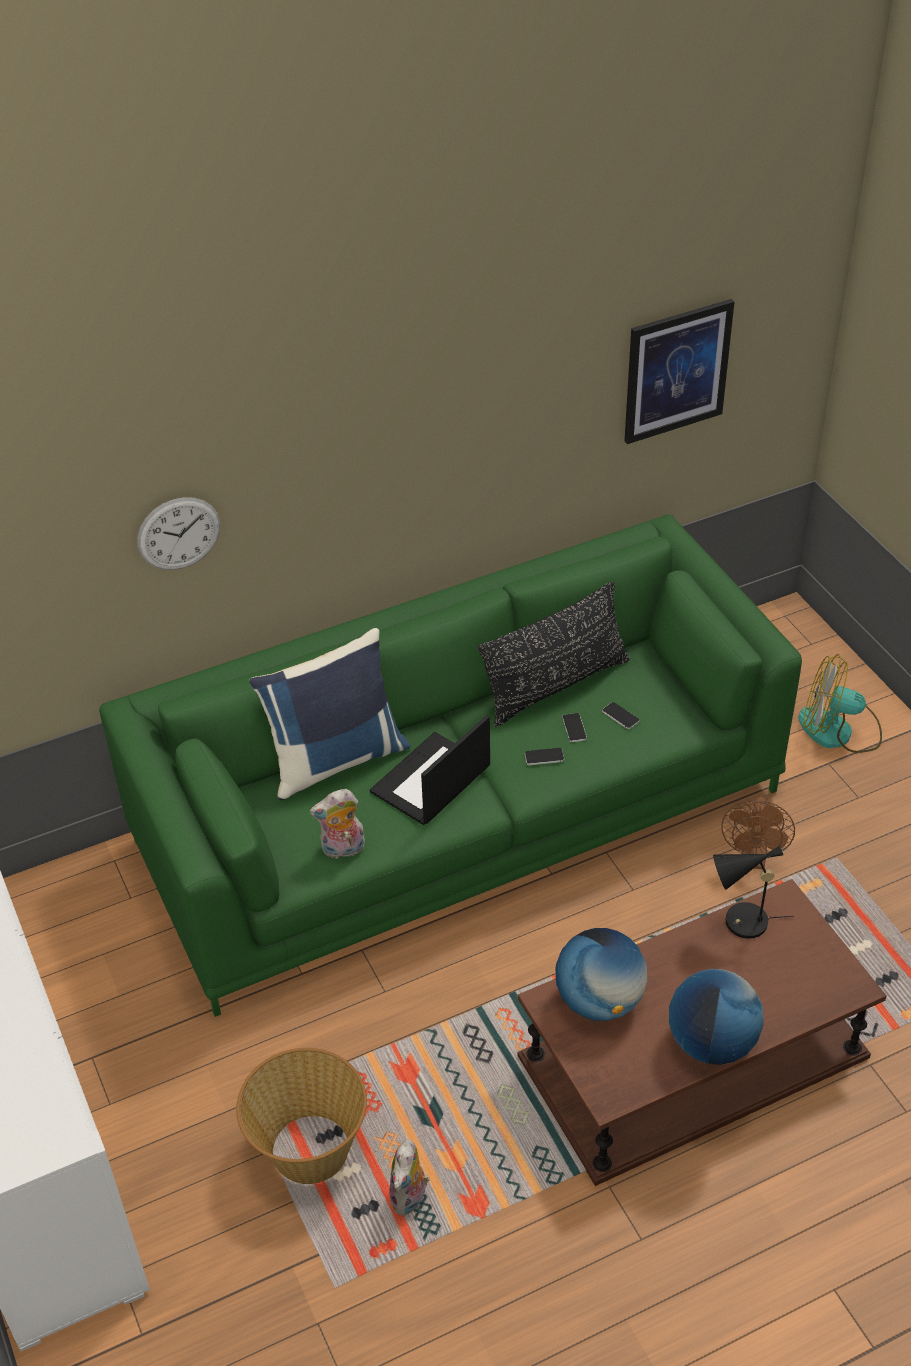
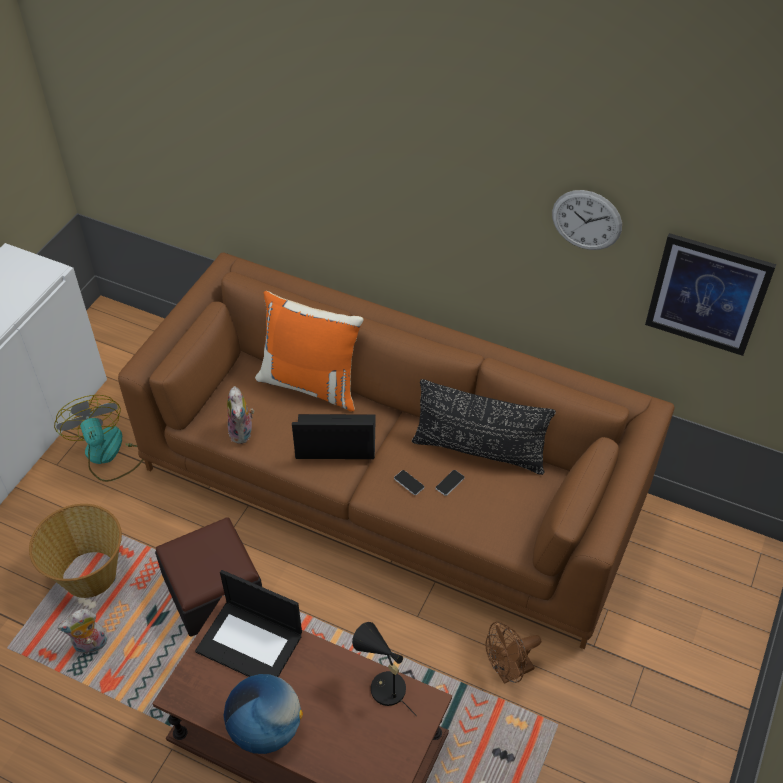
camera: 50 degrees right, 5 degrees up
green sofa [99,514,802,1017] -> brown sofa [118,252,675,649]
wall clock [137,497,220,570] -> wall clock moved to [552,190,622,250]
blue pillow [249,628,411,800] -> orange pillow [255,291,363,412]
plush toy [310,789,365,859] -> plush toy turned 135 degrees counterclockwise [227,386,254,444]
globe [556,928,647,1021] -> laptop [195,570,302,677]
phone [602,702,639,729] -> none
fan [798,654,882,753] -> fan moved to [54,395,144,482]
none -> ottoman [155,517,262,637]

